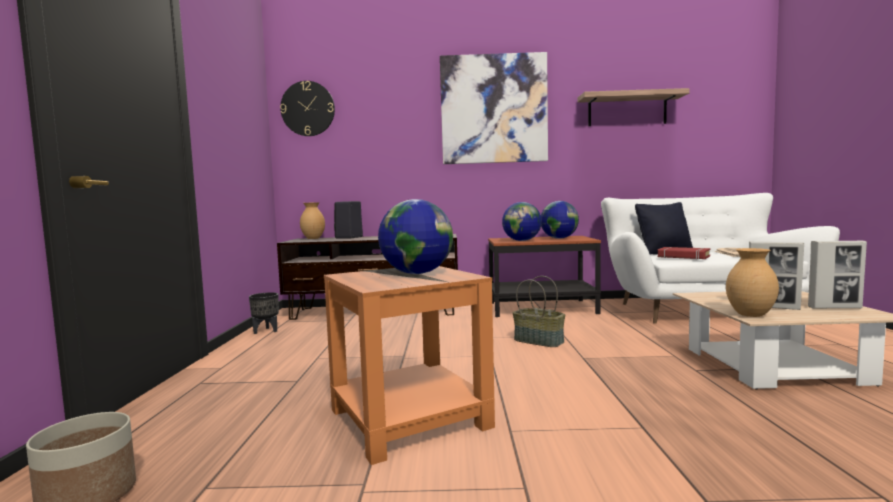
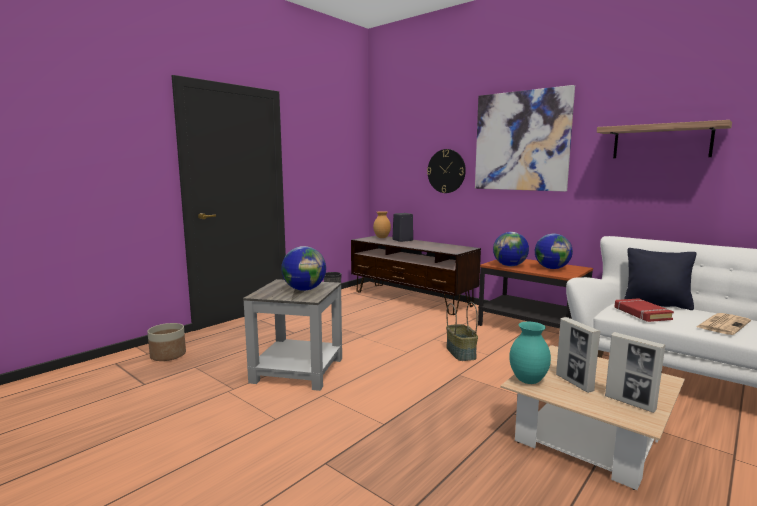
camera: 40 degrees right, 5 degrees up
wall clock [280,81,335,136] -> wall clock moved to [427,149,466,193]
orange side table [324,266,495,465] -> grey side table [243,279,342,391]
brown vase [726,248,779,317] -> turquoise vase [509,322,551,384]

